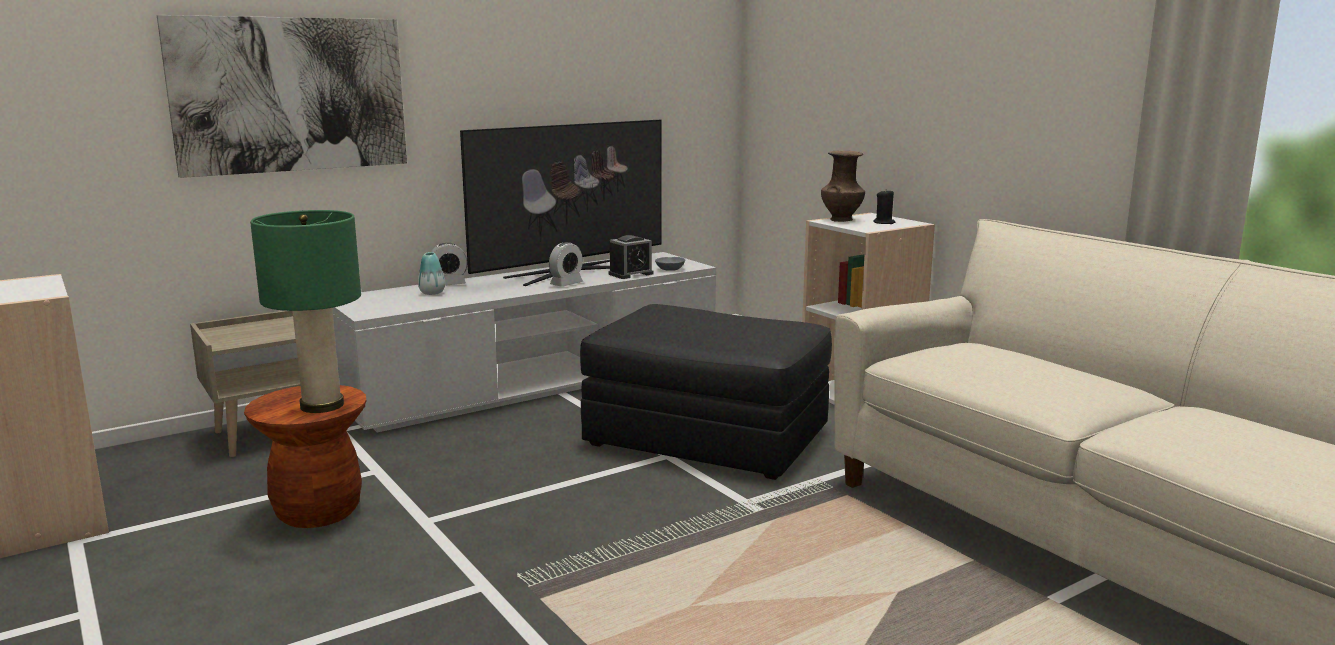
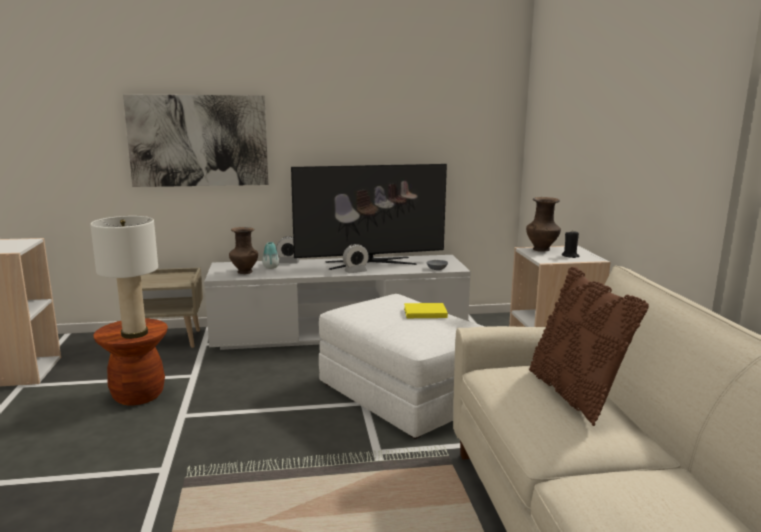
camera: 25 degrees right, 0 degrees up
green table lamp [250,210,361,413] -> white table lamp [90,216,158,339]
black ottoman [580,304,832,480] -> white ottoman [319,294,485,439]
alarm clock [608,235,654,279] -> none
none -> brown vase [229,227,258,274]
none -> yellow book [404,303,448,318]
none -> brown pillow [529,267,649,426]

